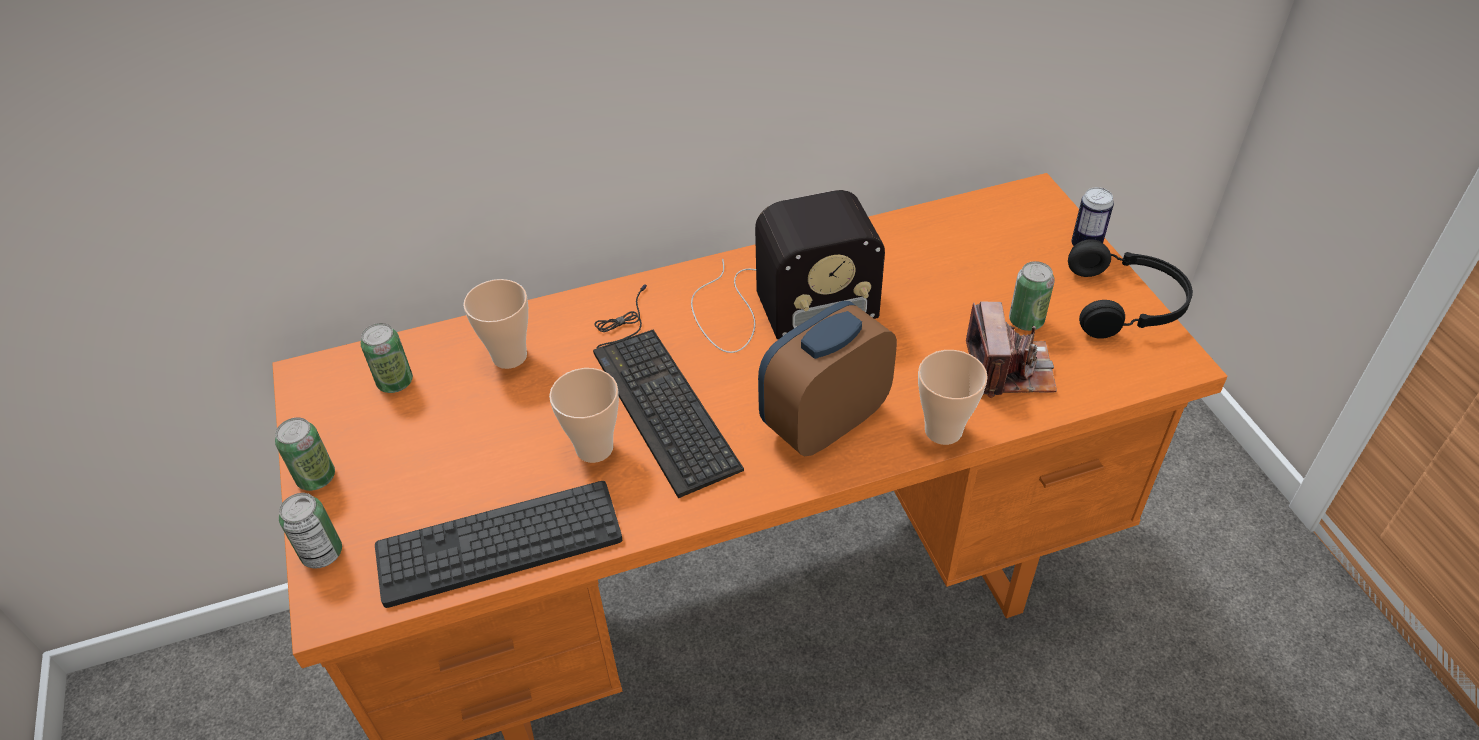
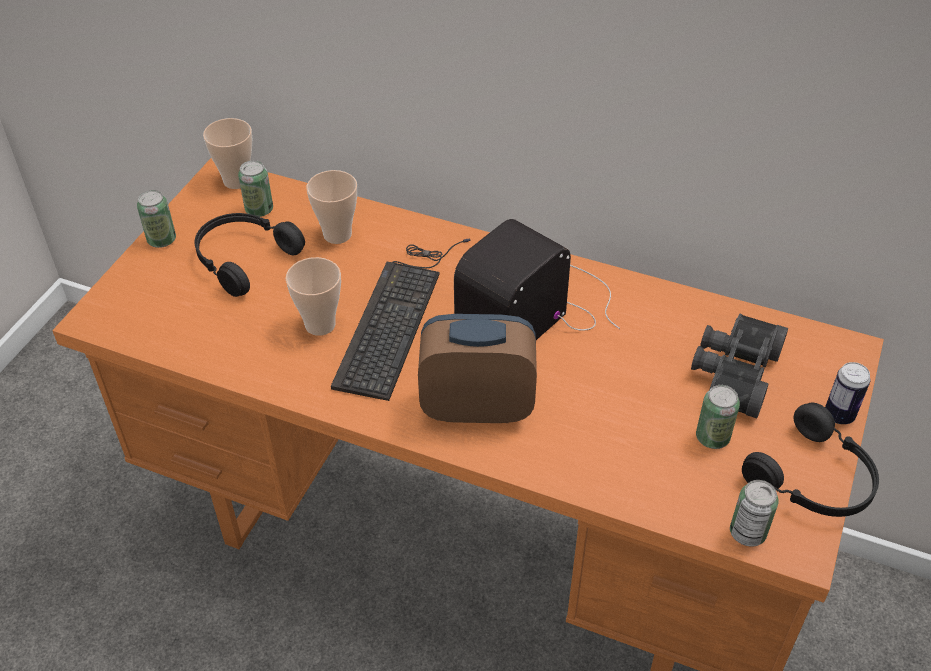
camera: 40 degrees right, 0 degrees up
can [279,493,342,569] -> can moved to [730,480,778,547]
keyboard [375,481,622,608] -> none
radio [691,190,885,353] -> radio turned 105 degrees clockwise [454,219,620,340]
cup [918,350,988,445] -> cup moved to [203,118,252,189]
camera [966,302,1057,398] -> none
none -> black headphones [195,213,305,297]
none -> black binoculars [691,314,788,418]

